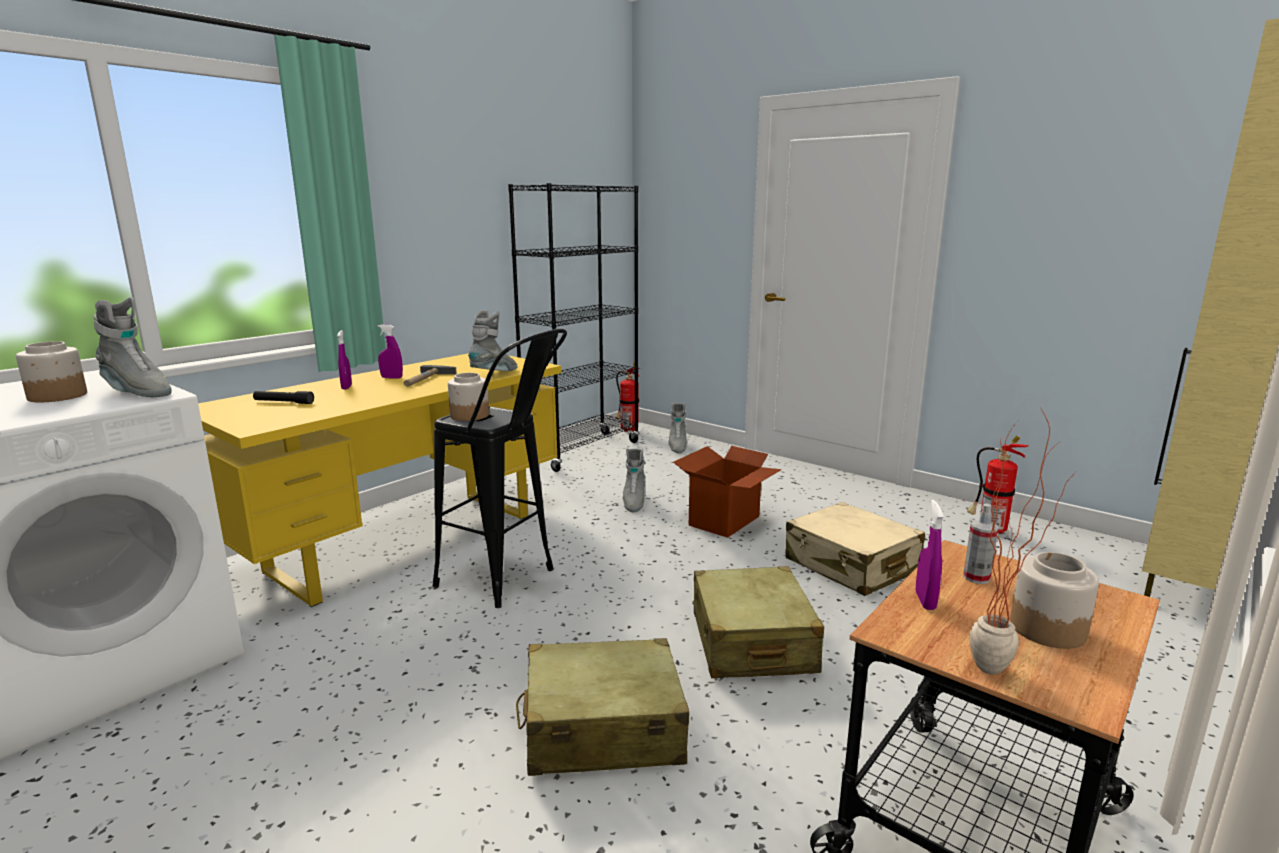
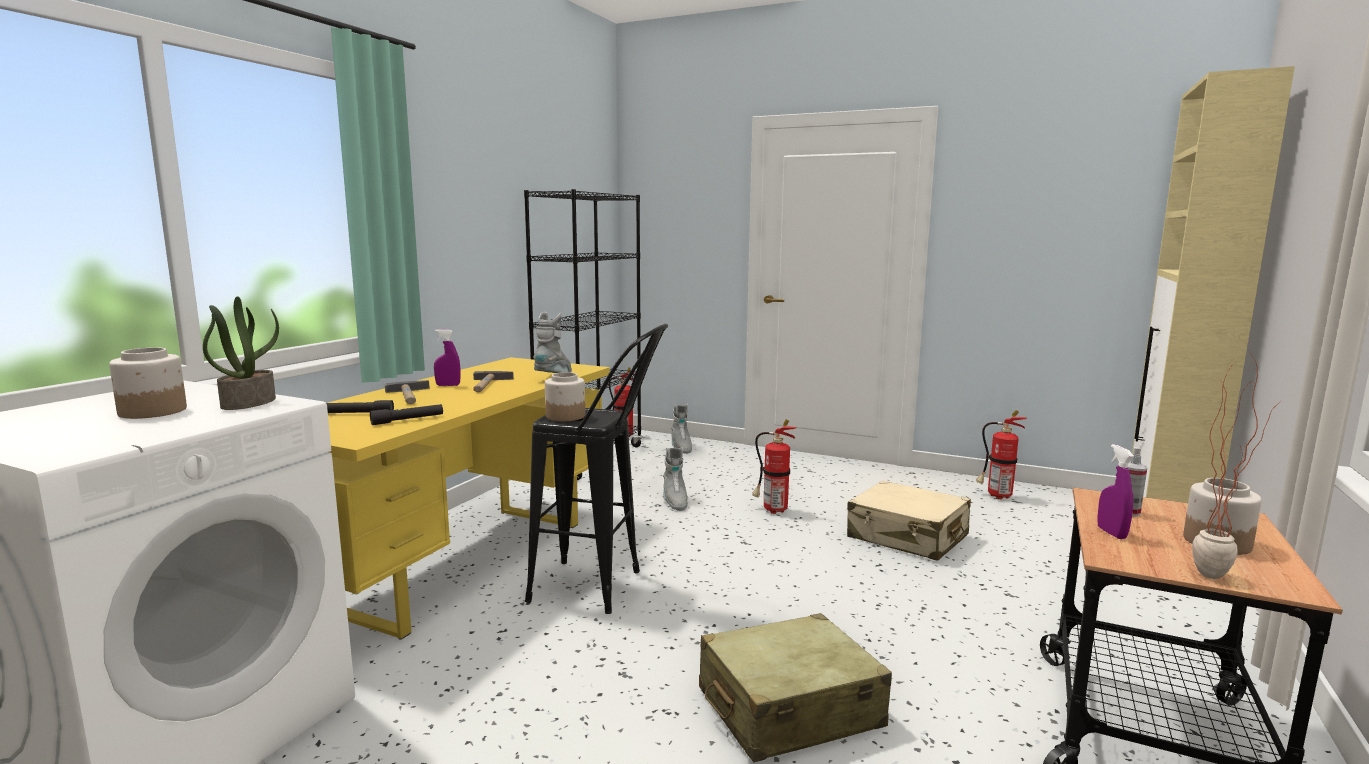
camera: 15 degrees left, 5 degrees down
grey boot [94,297,172,397] -> potted plant [203,296,279,410]
purple spray bottle [337,330,352,390] -> hammer [385,380,430,404]
cardboard box [673,446,782,538] -> fire extinguisher [752,419,797,514]
beige suitcase [692,566,824,678] -> none
none -> black flashlight [370,404,443,425]

